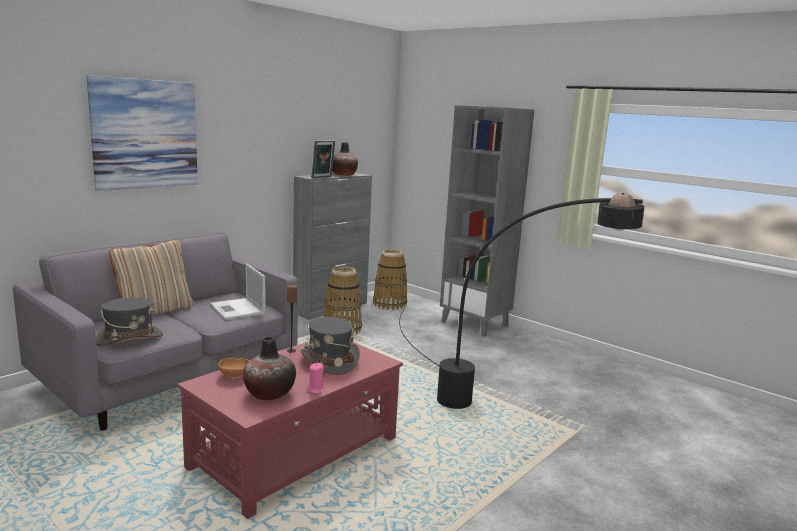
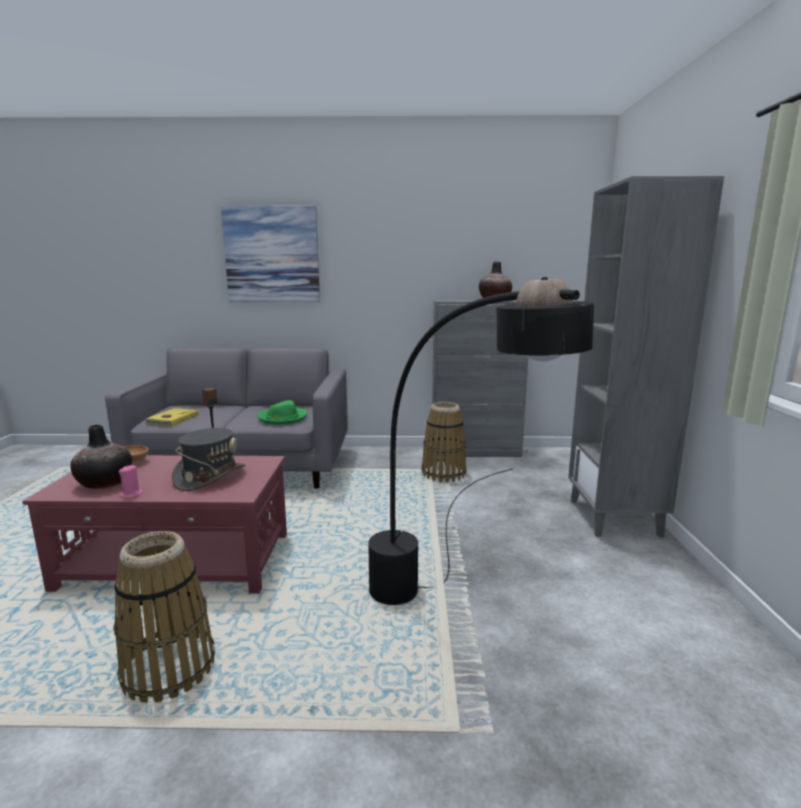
camera: 50 degrees right, 0 degrees up
grey hat [96,297,163,346] -> yellow book [144,408,199,426]
beige pillow [109,240,194,316] -> none
laptop [210,264,265,320] -> green hat [257,400,307,425]
picture frame [311,141,335,178] -> none
basket [373,249,407,310] -> basket moved to [113,531,215,703]

